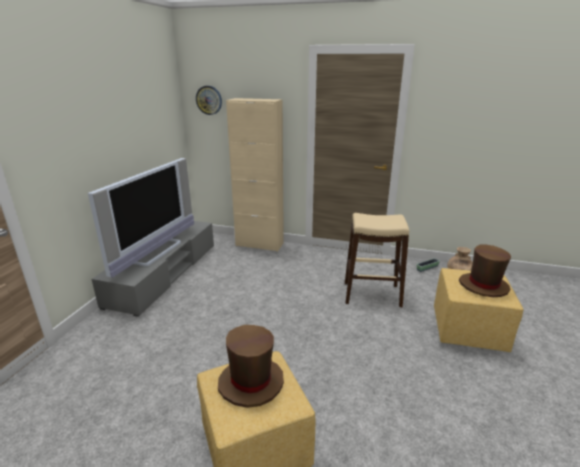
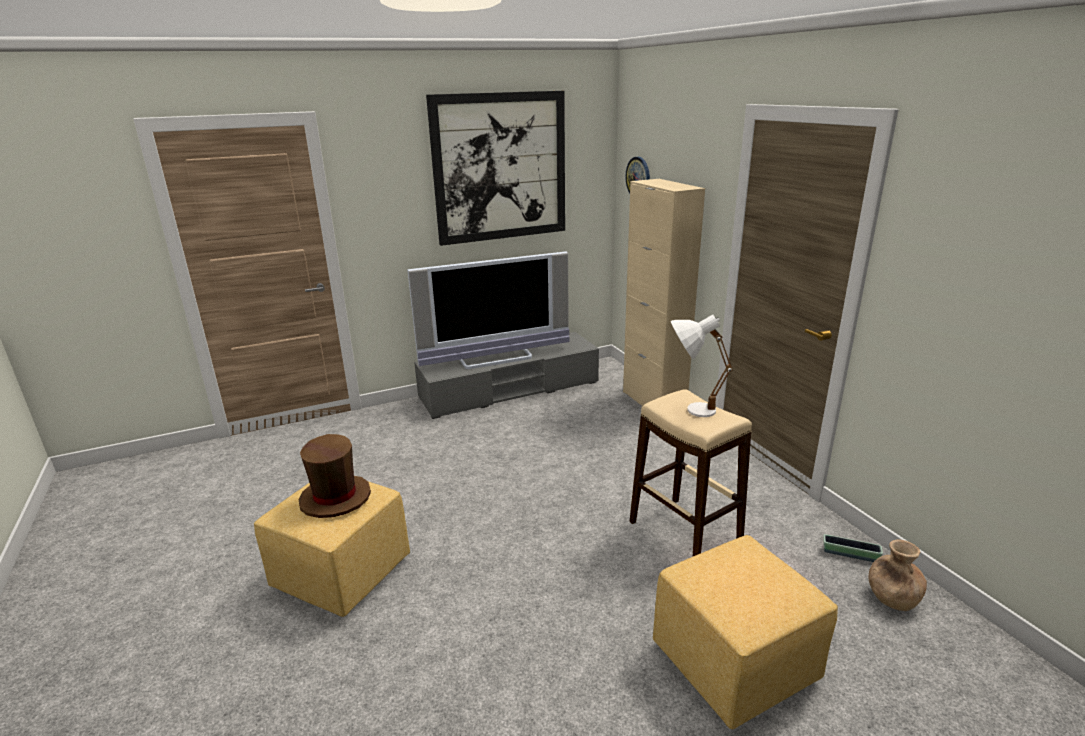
camera: 50 degrees right, 0 degrees up
brown hat [459,245,511,297] -> none
none -> picture [426,91,565,246]
none -> white table lamp [671,315,733,417]

